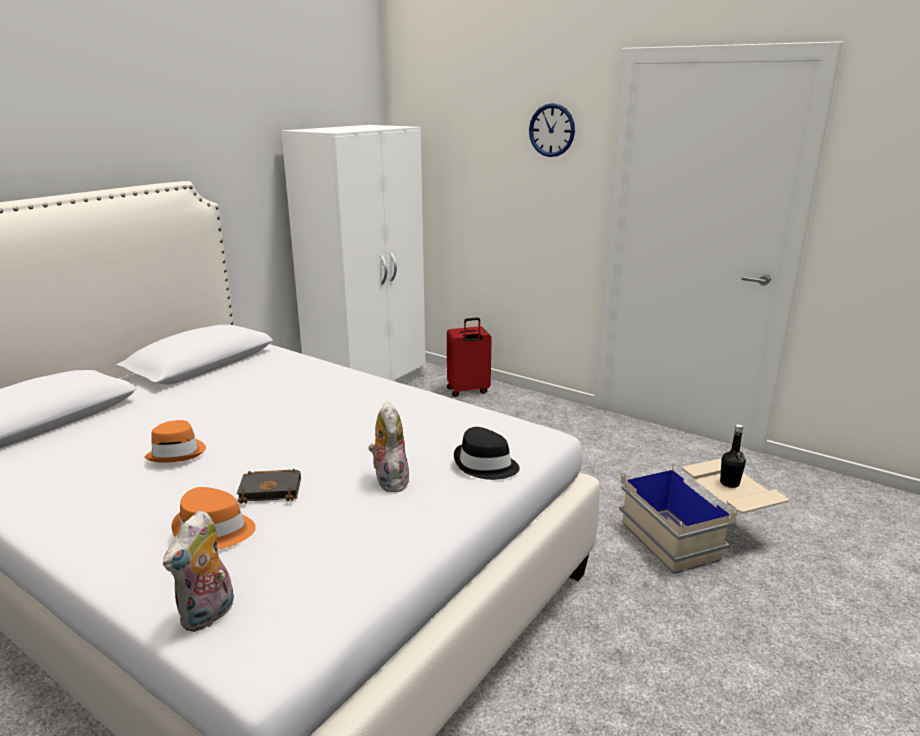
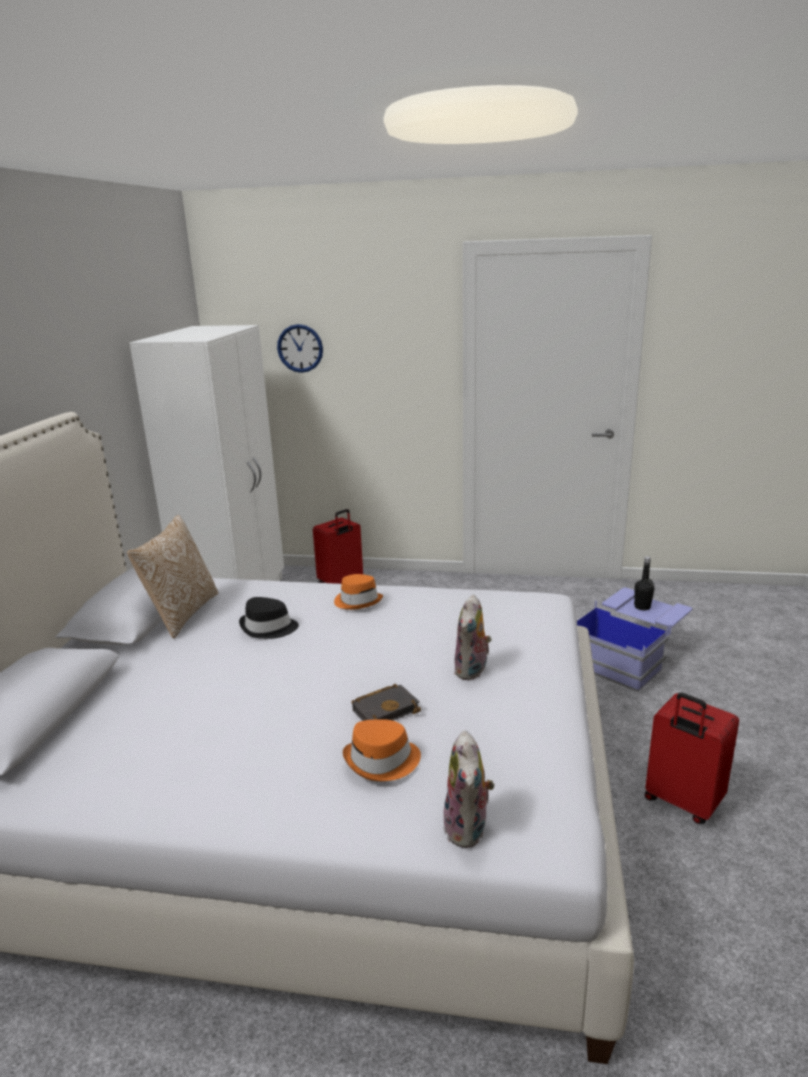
camera: 25 degrees left, 0 degrees up
orange hat [145,420,206,463] -> orange hat moved to [334,574,383,610]
plush toy [368,401,410,493] -> plush toy turned 120 degrees counterclockwise [454,594,492,680]
black hat [454,427,520,480] -> black hat moved to [239,597,299,639]
wall clock [529,103,575,157] -> wall clock moved to [277,324,323,373]
beige storage box [619,458,788,574] -> blue storage box [577,587,693,692]
none -> pillow [127,515,218,639]
none -> red suitcase [645,693,739,824]

